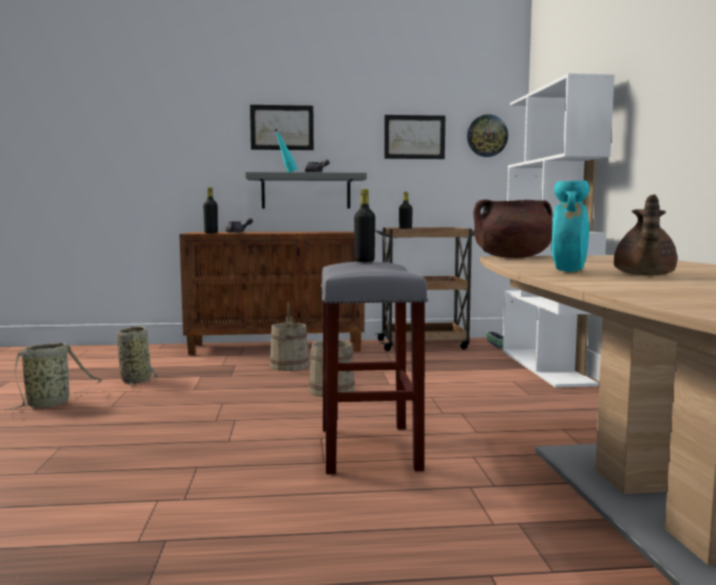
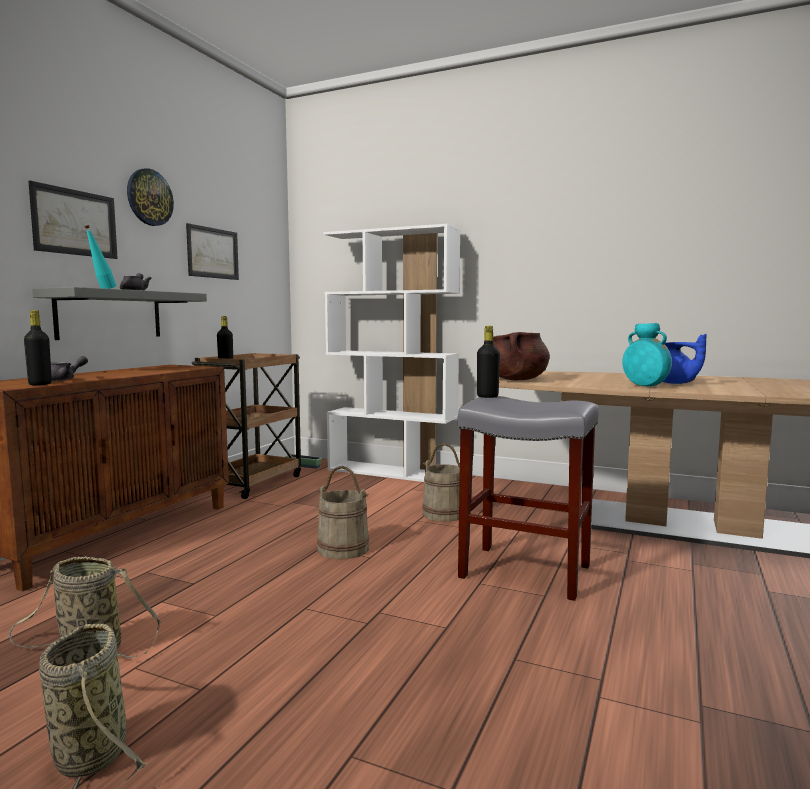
camera: 60 degrees left, 0 degrees up
beige bucket [270,302,309,371] -> beige bucket moved to [422,443,460,522]
wall clock [467,114,508,157] -> wall clock moved to [127,168,174,226]
brown teapot [614,194,677,275] -> blue teapot [663,334,707,384]

